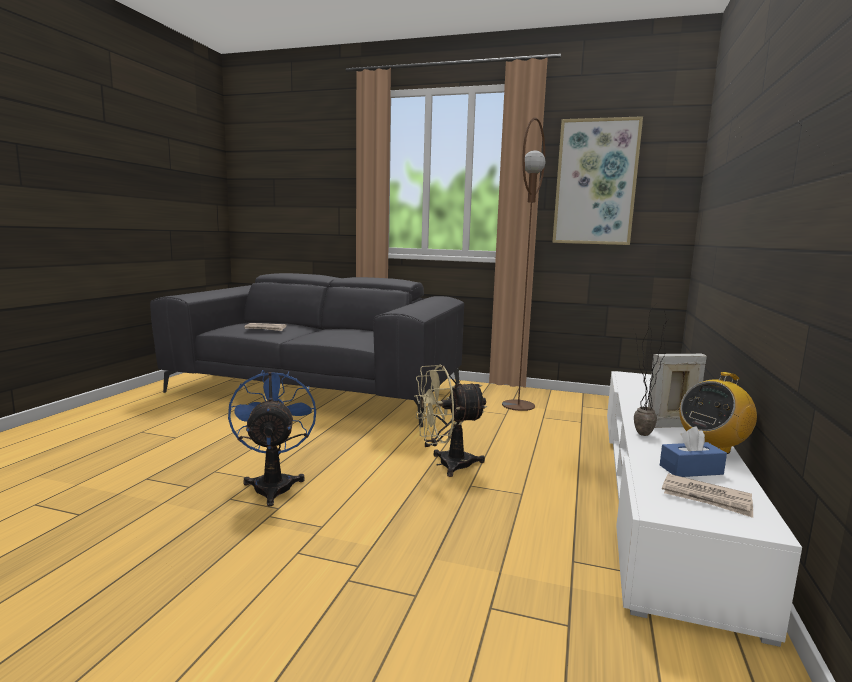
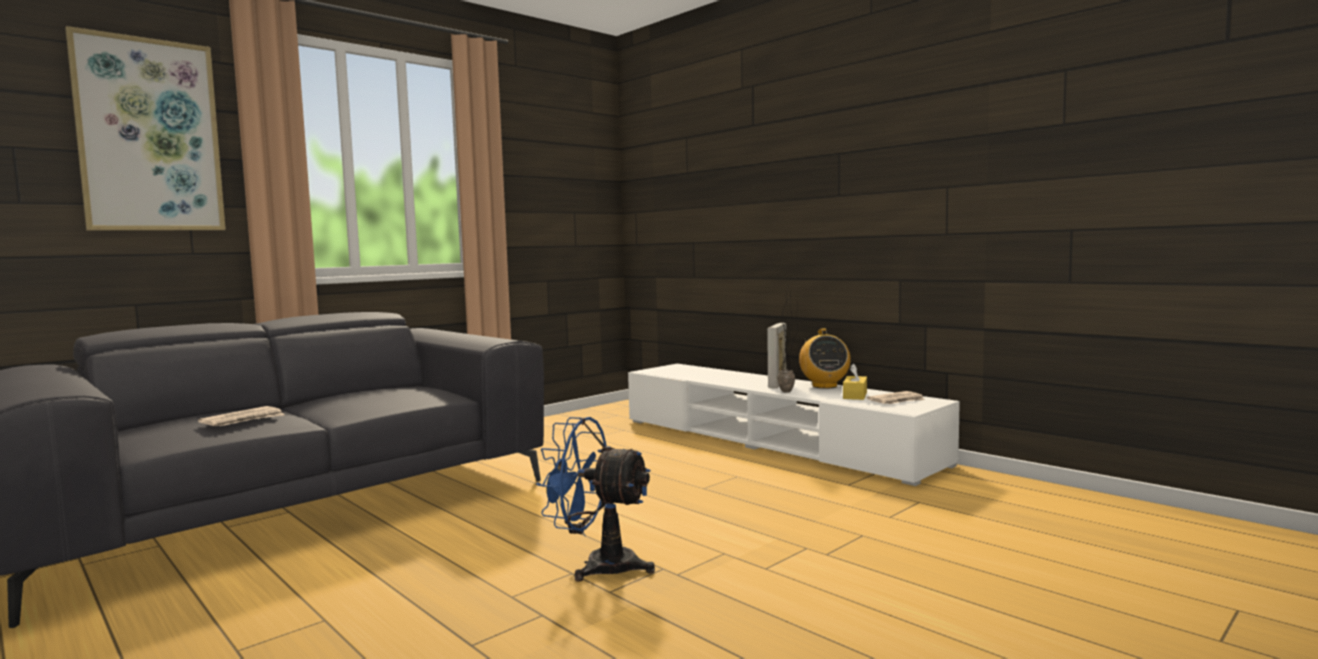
camera: 60 degrees left, 5 degrees down
beige fan [414,365,487,477] -> none
brown floor lamp [502,118,546,411] -> none
picture [552,116,643,245] -> picture moved to [65,26,226,230]
blue tissue box [660,426,727,477] -> yellow tissue box [843,364,867,400]

